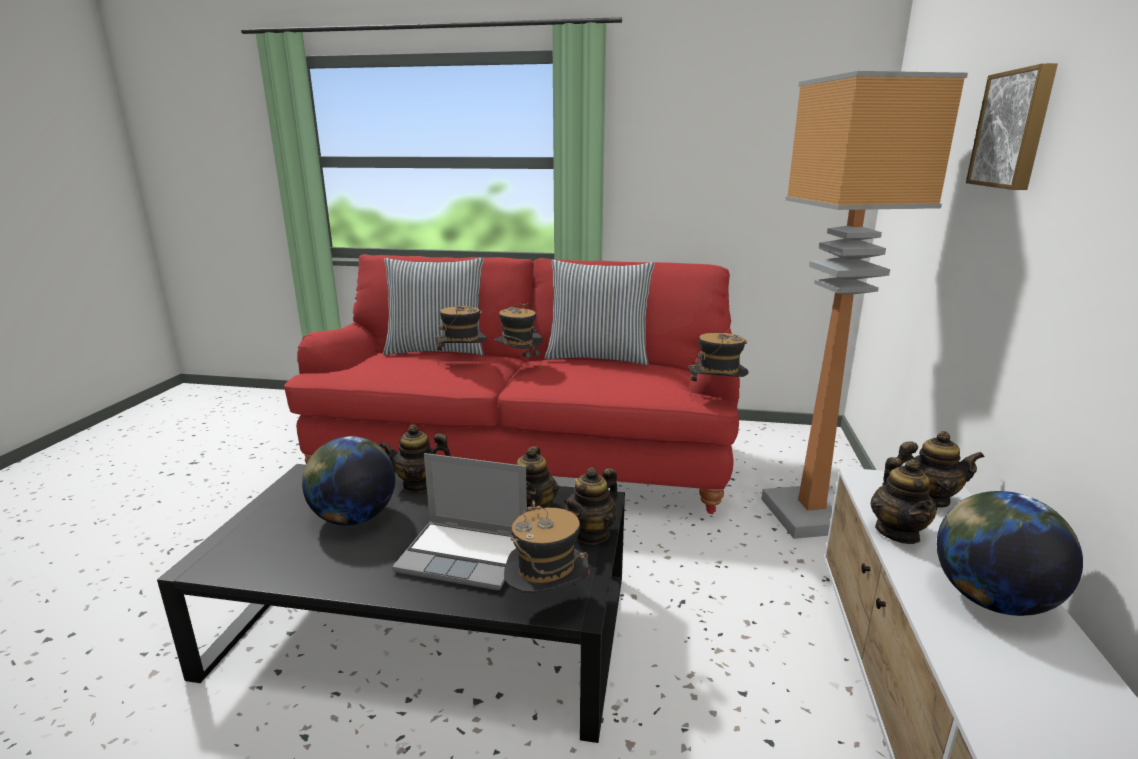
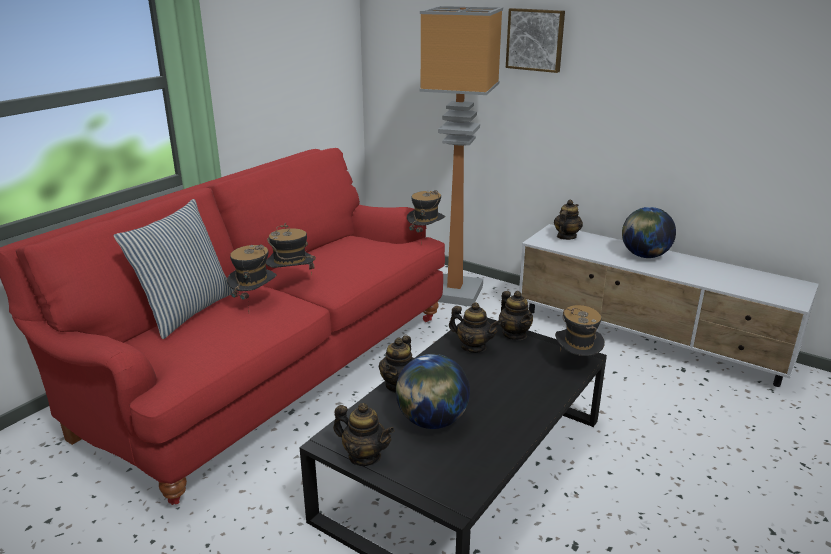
camera: 65 degrees left, 5 degrees up
laptop [392,453,527,590] -> none
pillow [545,260,655,365] -> none
teapot [870,457,937,544] -> teapot moved to [333,403,395,466]

